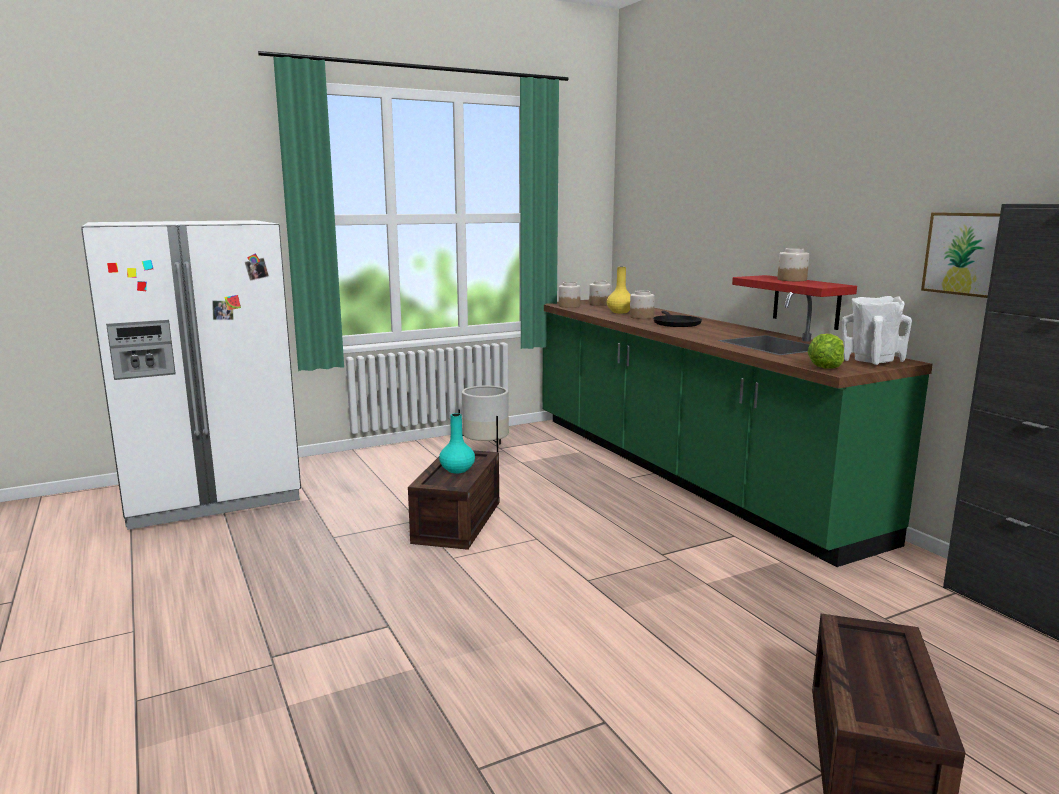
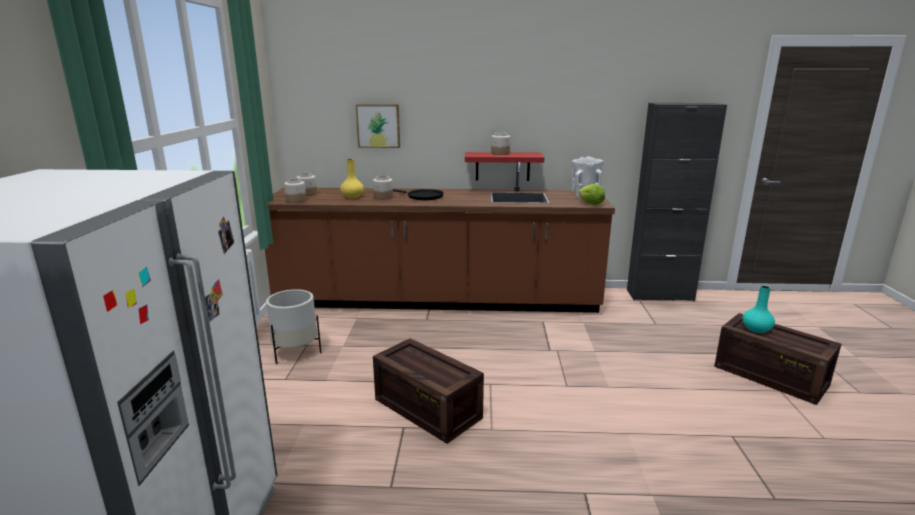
camera: 60 degrees left, 5 degrees up
turquoise vase [439,413,475,473] -> turquoise vase moved to [743,286,775,333]
green counter [542,292,933,567] -> brown counter [265,162,615,313]
picture [921,212,1000,298] -> picture moved to [356,104,400,148]

